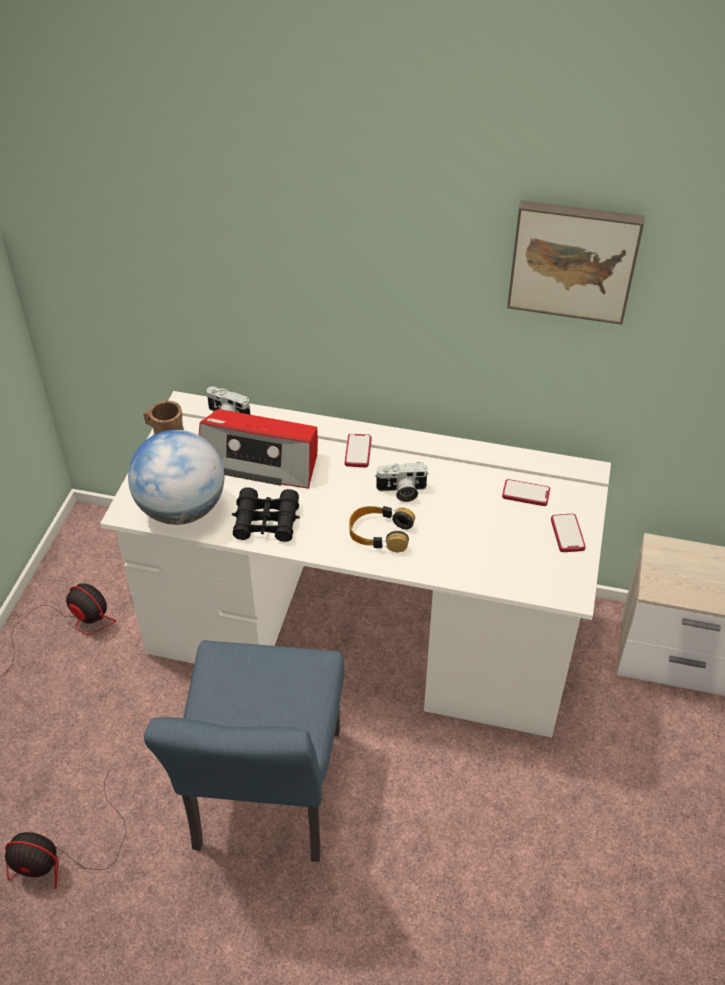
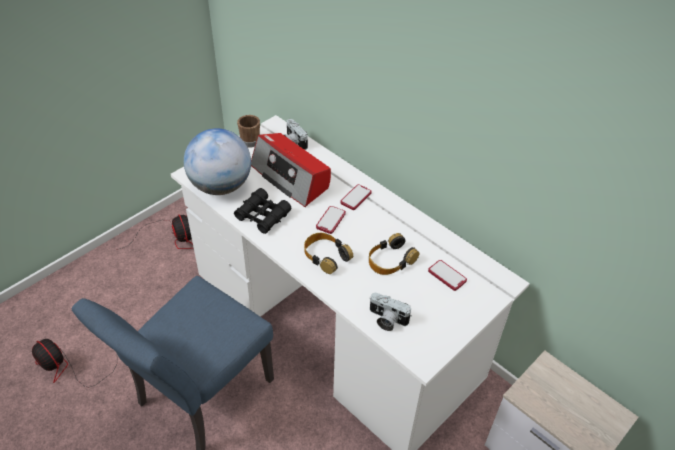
camera: 30 degrees right, 0 degrees up
camera [375,462,429,502] -> camera moved to [370,293,411,331]
picture [507,200,645,324] -> none
phone [551,514,586,552] -> phone moved to [316,206,346,234]
none -> headphones [369,233,419,275]

